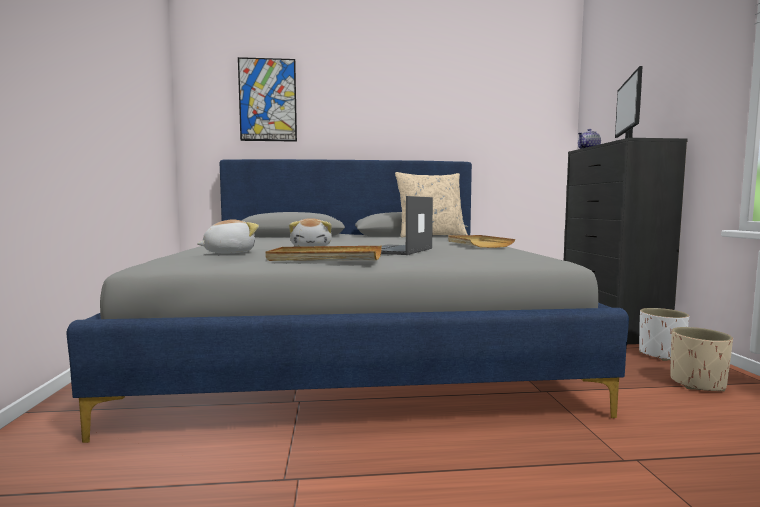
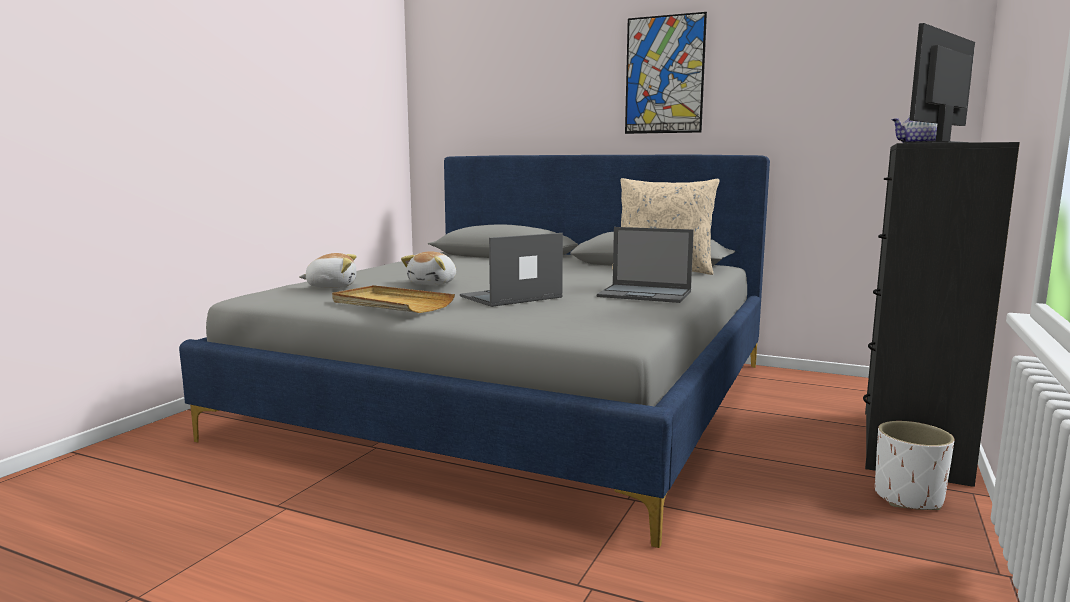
camera: 30 degrees right, 5 degrees up
picture [238,57,297,142] -> picture moved to [625,12,707,134]
beige tray [448,235,516,248] -> laptop [597,227,694,303]
beige planter [670,327,733,391] -> none

